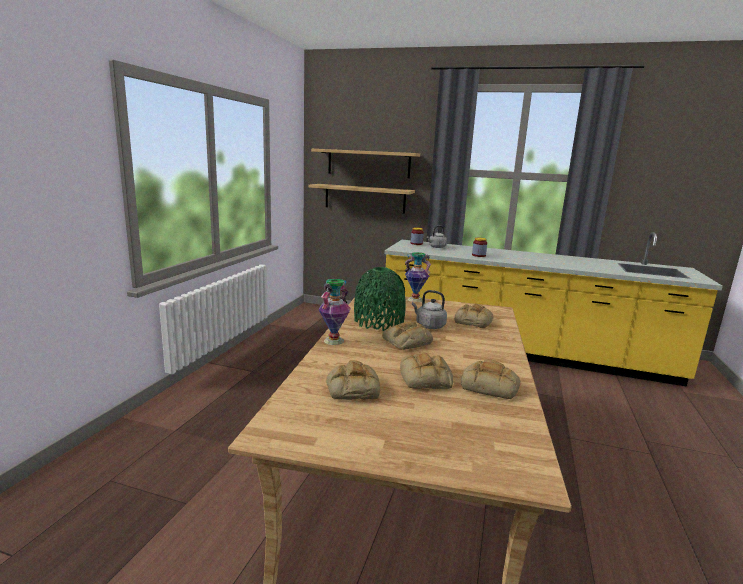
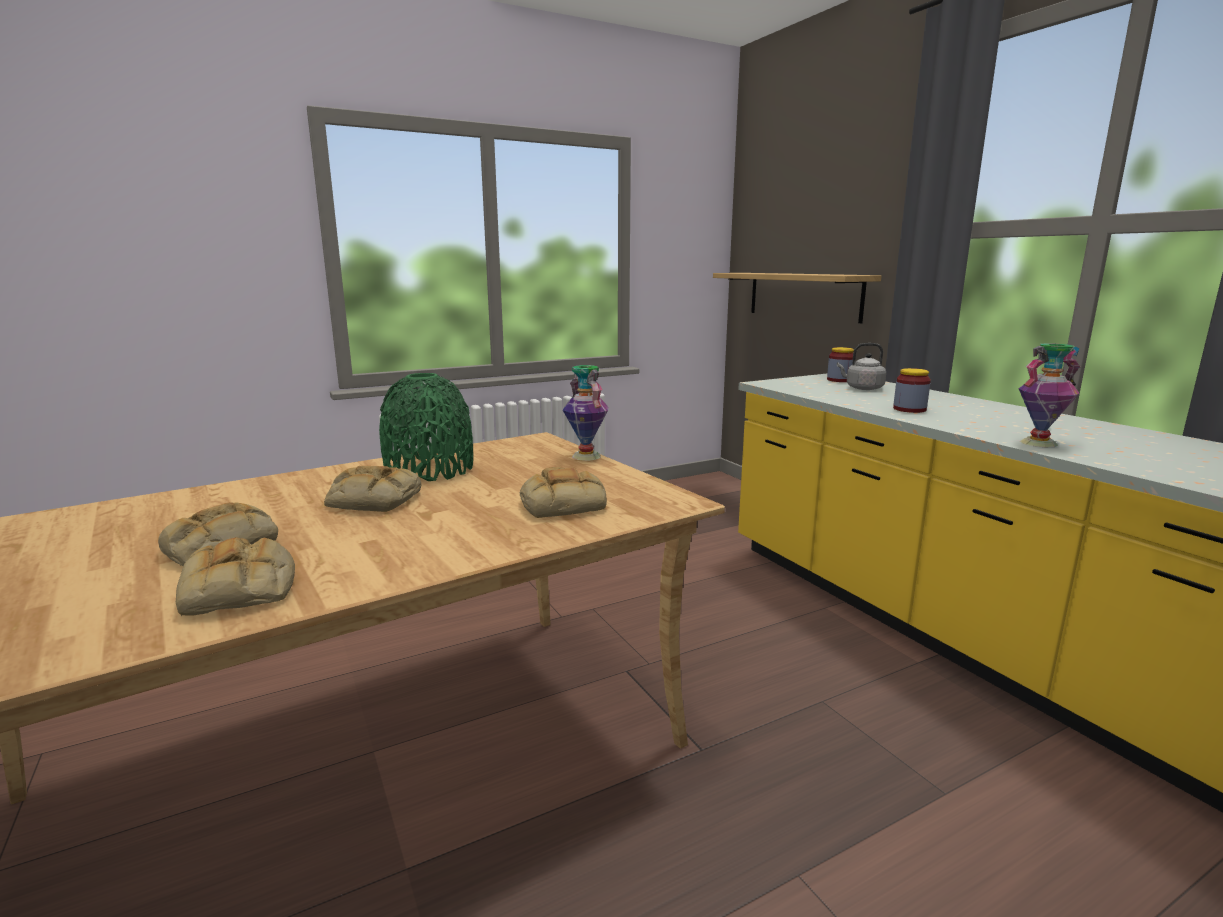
camera: 45 degrees right, 0 degrees up
shelf [311,149,420,178] -> none
vase [318,279,351,345] -> vase moved to [1019,343,1081,447]
bread [326,360,380,400] -> none
grey kettle [412,290,447,329] -> none

